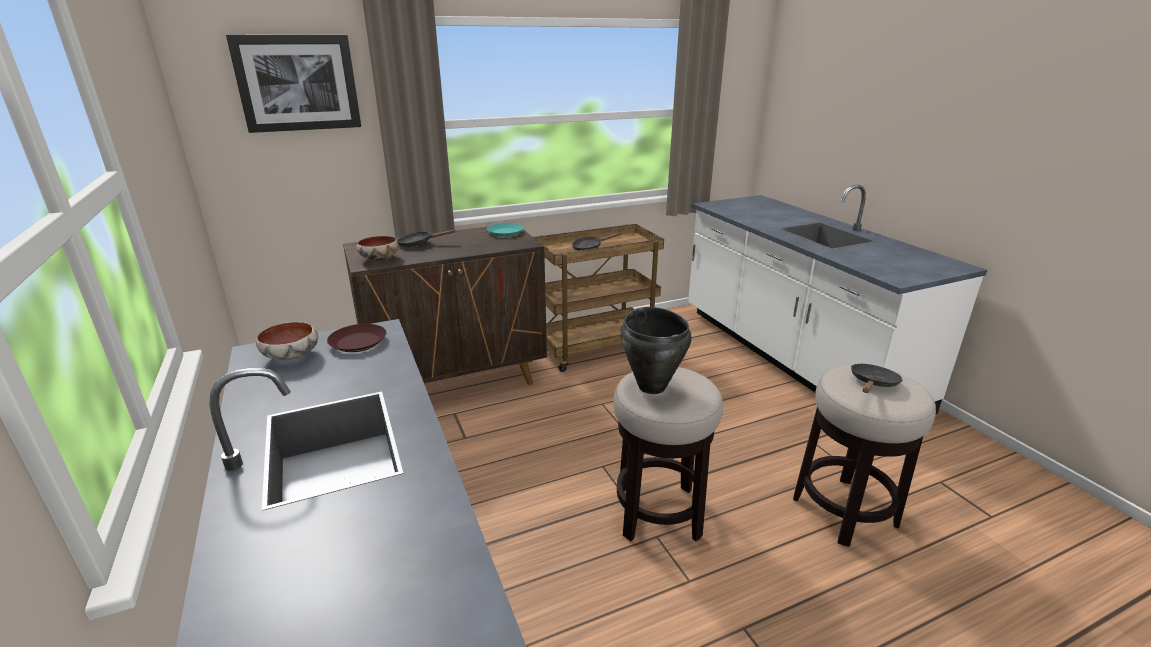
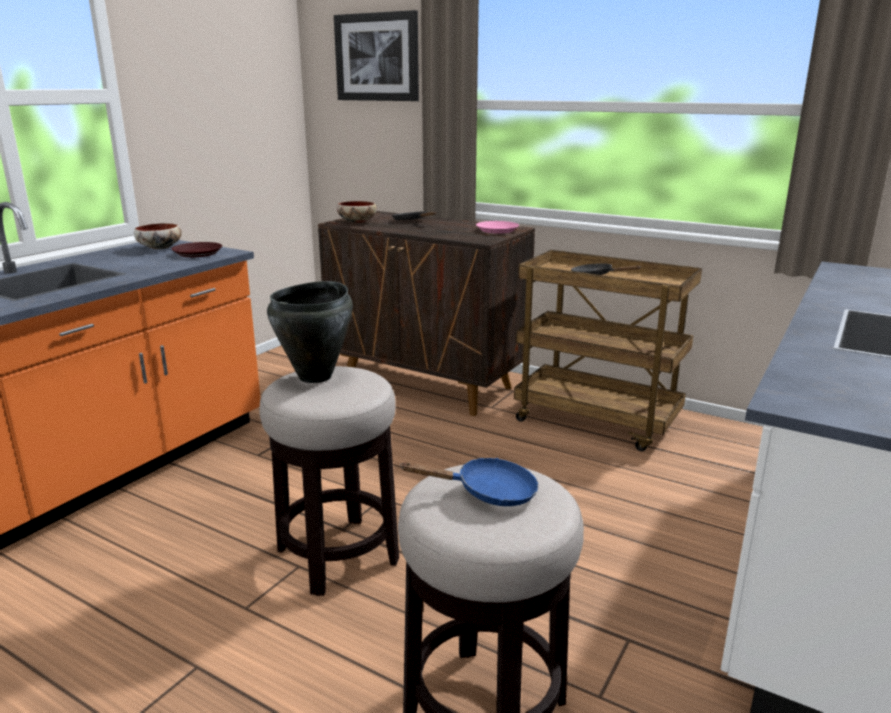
camera: 55 degrees right, 5 degrees down
turquoise plate [487,223,524,237] -> pink plate [476,221,519,234]
black frying pan [851,364,903,393] -> blue frying pan [400,458,539,506]

